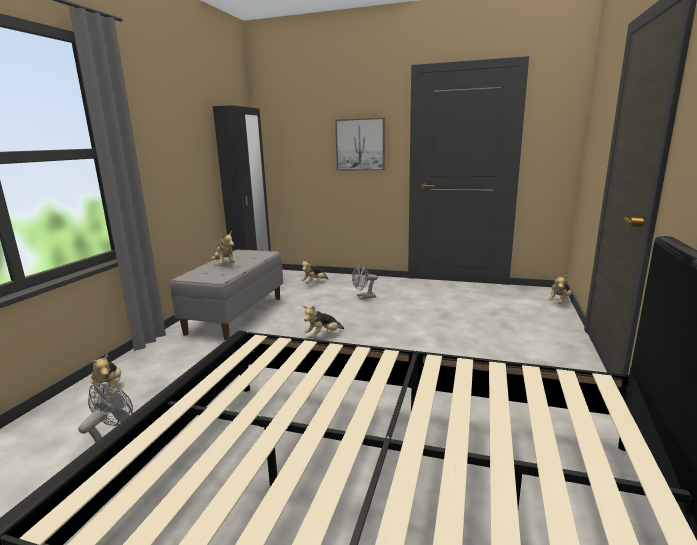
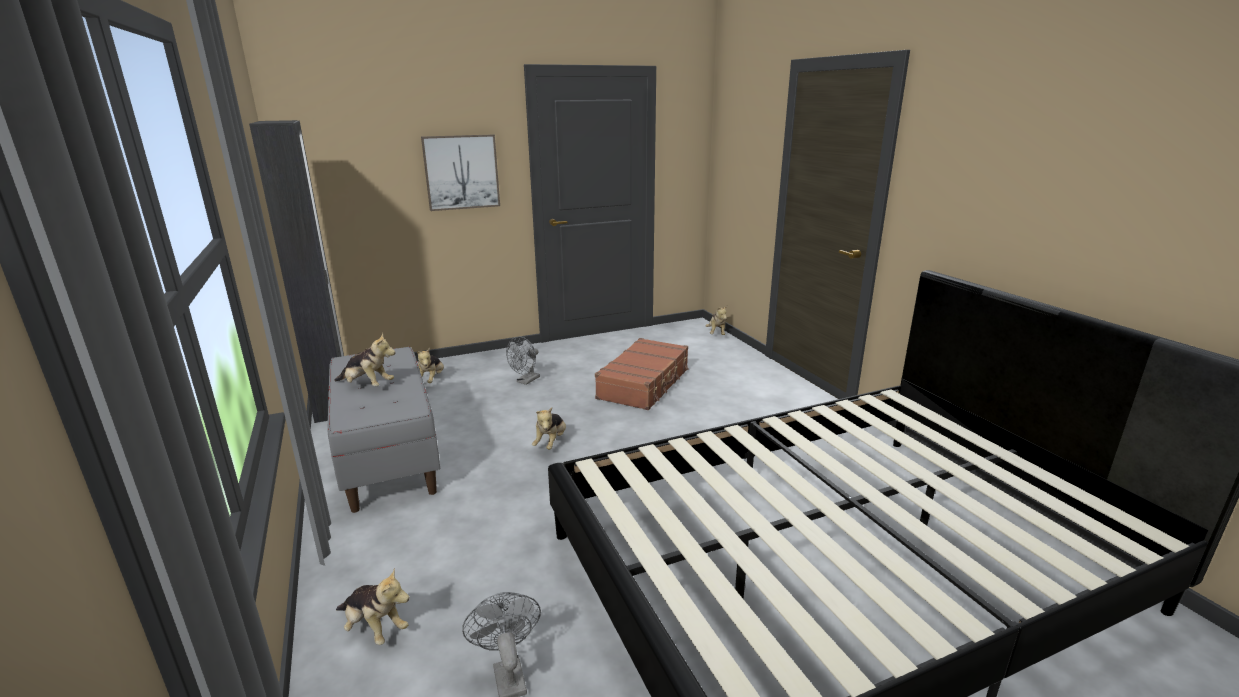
camera: 40 degrees left, 5 degrees up
none -> brown suitcase [595,338,689,410]

